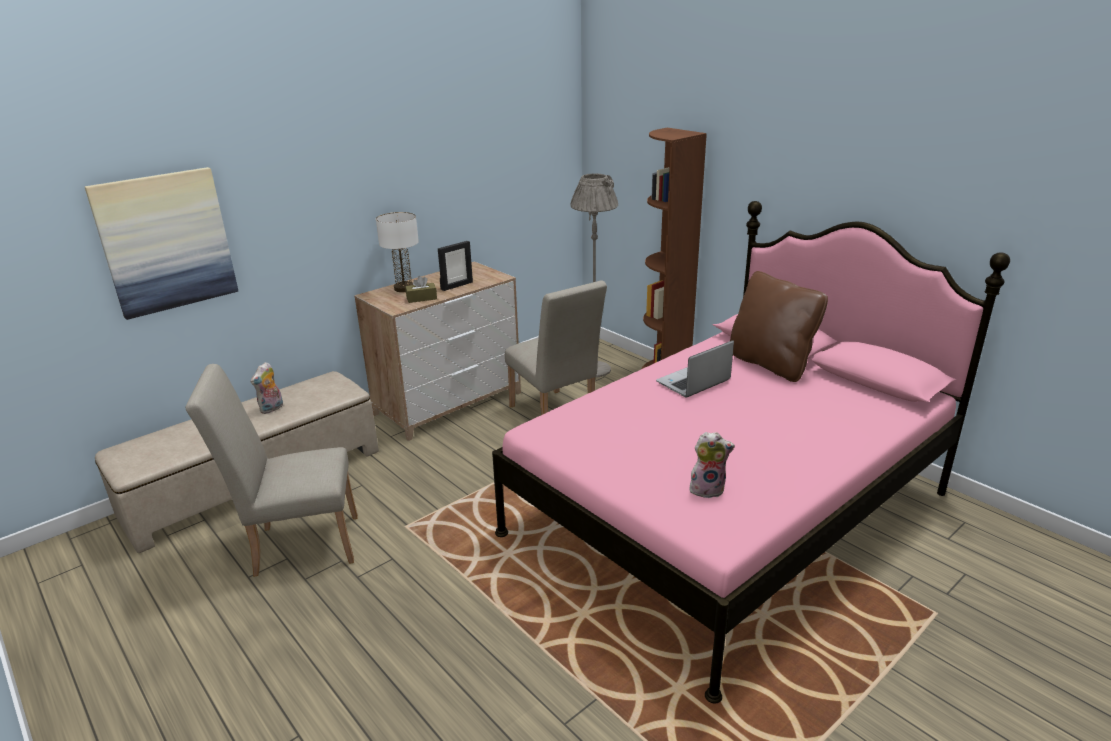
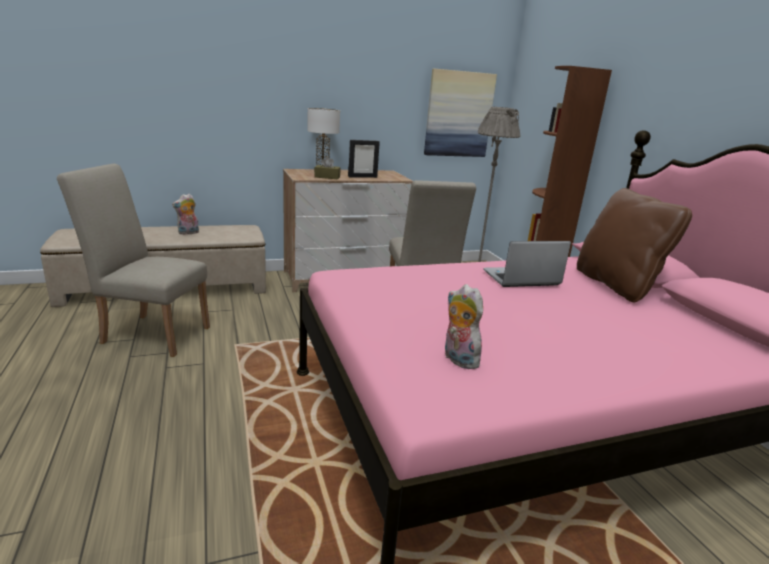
camera: 20 degrees right, 5 degrees down
picture [85,167,238,320] -> picture moved to [424,69,497,157]
plush toy [689,432,735,498] -> plush toy turned 150 degrees counterclockwise [445,284,483,369]

